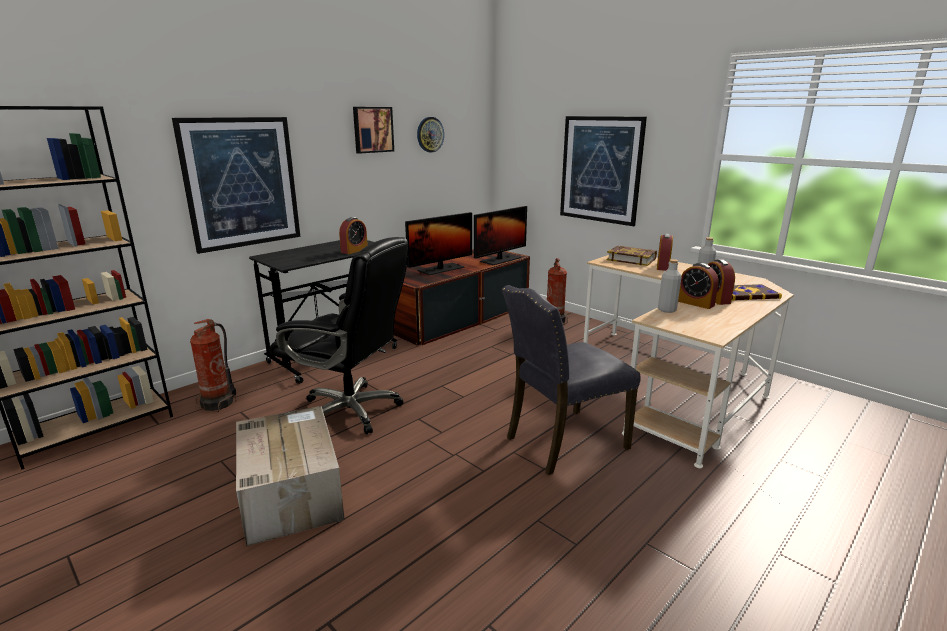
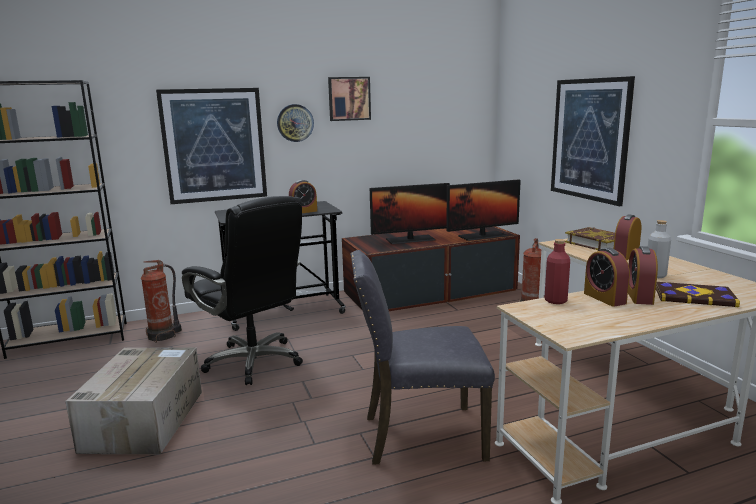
camera: 25 degrees right, 5 degrees down
wall clock [417,117,444,152] -> wall clock moved to [277,104,314,142]
grey bottle [658,259,681,313] -> red bottle [544,239,570,304]

